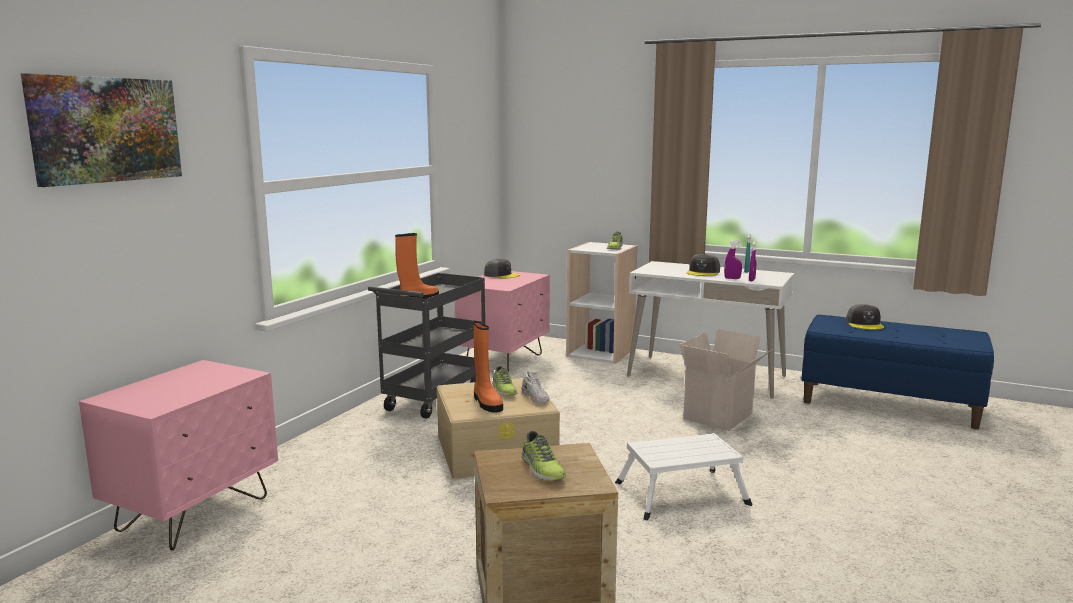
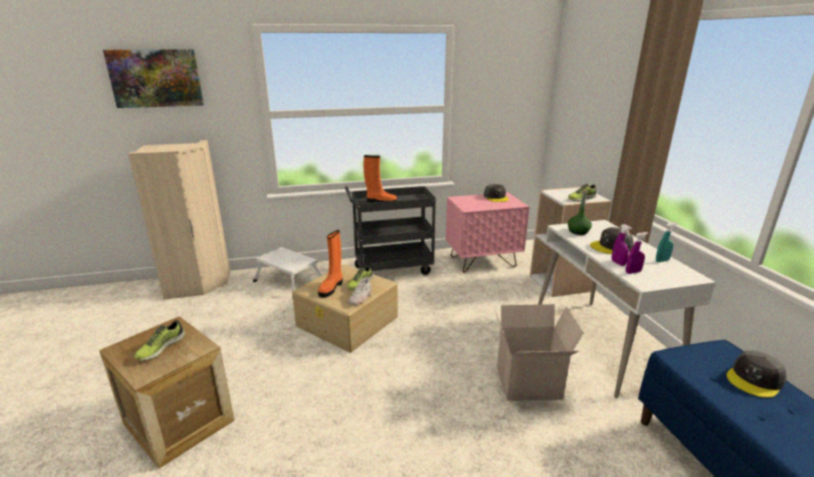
camera: 50 degrees right, 10 degrees up
pink nightstand [79,360,278,551] -> beige cabinet [128,140,230,299]
white step ladder [615,433,753,520] -> white step ladder moved to [253,247,322,300]
none -> green bottle [568,190,592,235]

